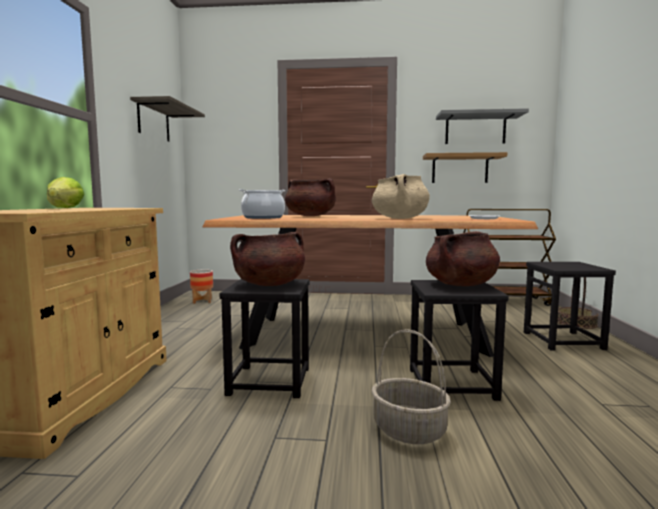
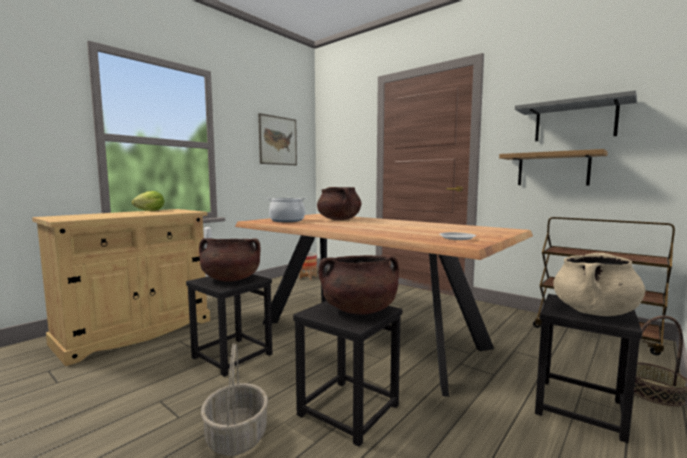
camera: 35 degrees right, 0 degrees up
shelf [130,96,205,142] -> picture [258,113,297,165]
beige cooking pot [372,174,430,219] -> beige cooking pot moved to [553,253,645,316]

